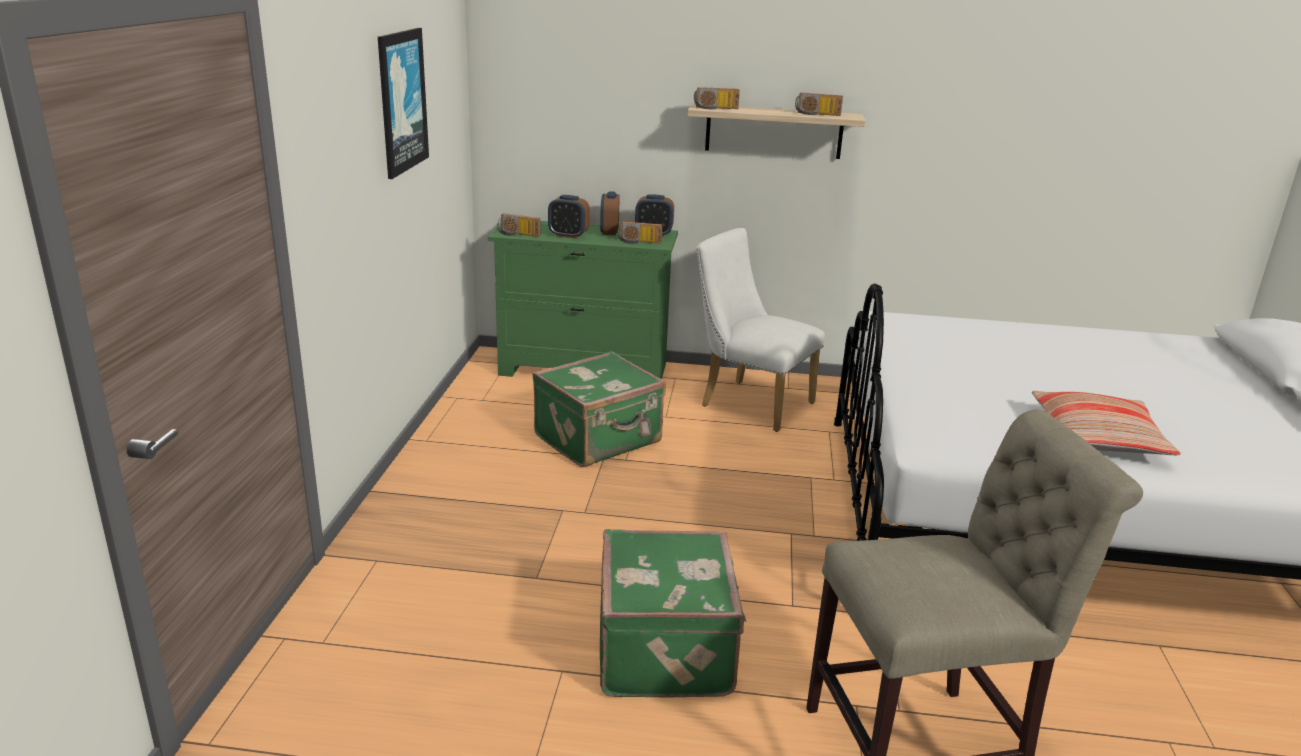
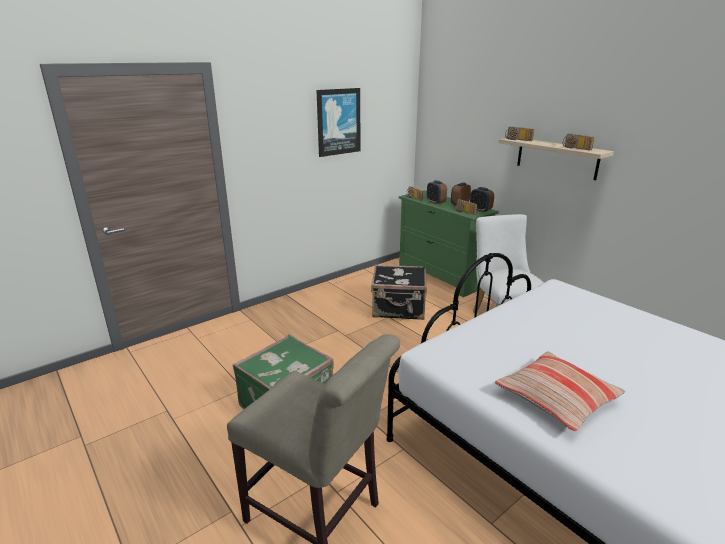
camera: 45 degrees right, 0 degrees up
green suitcase [532,351,666,467] -> black suitcase [371,264,427,320]

